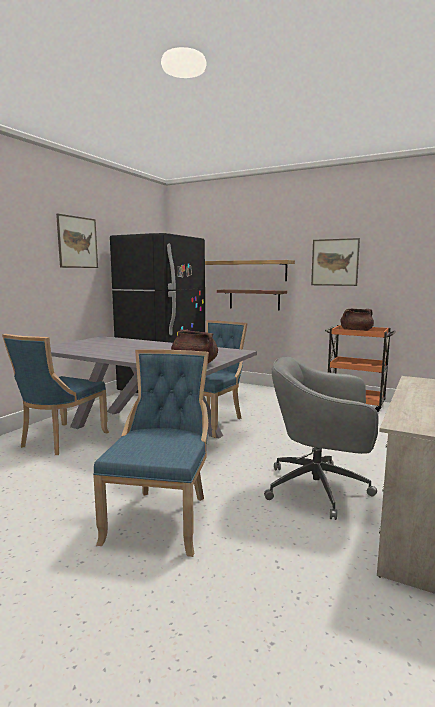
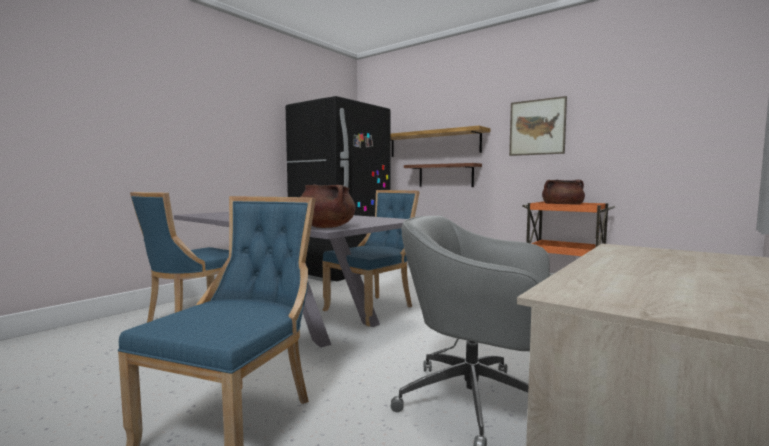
camera: 10 degrees right, 5 degrees down
picture [56,213,98,268] -> none

